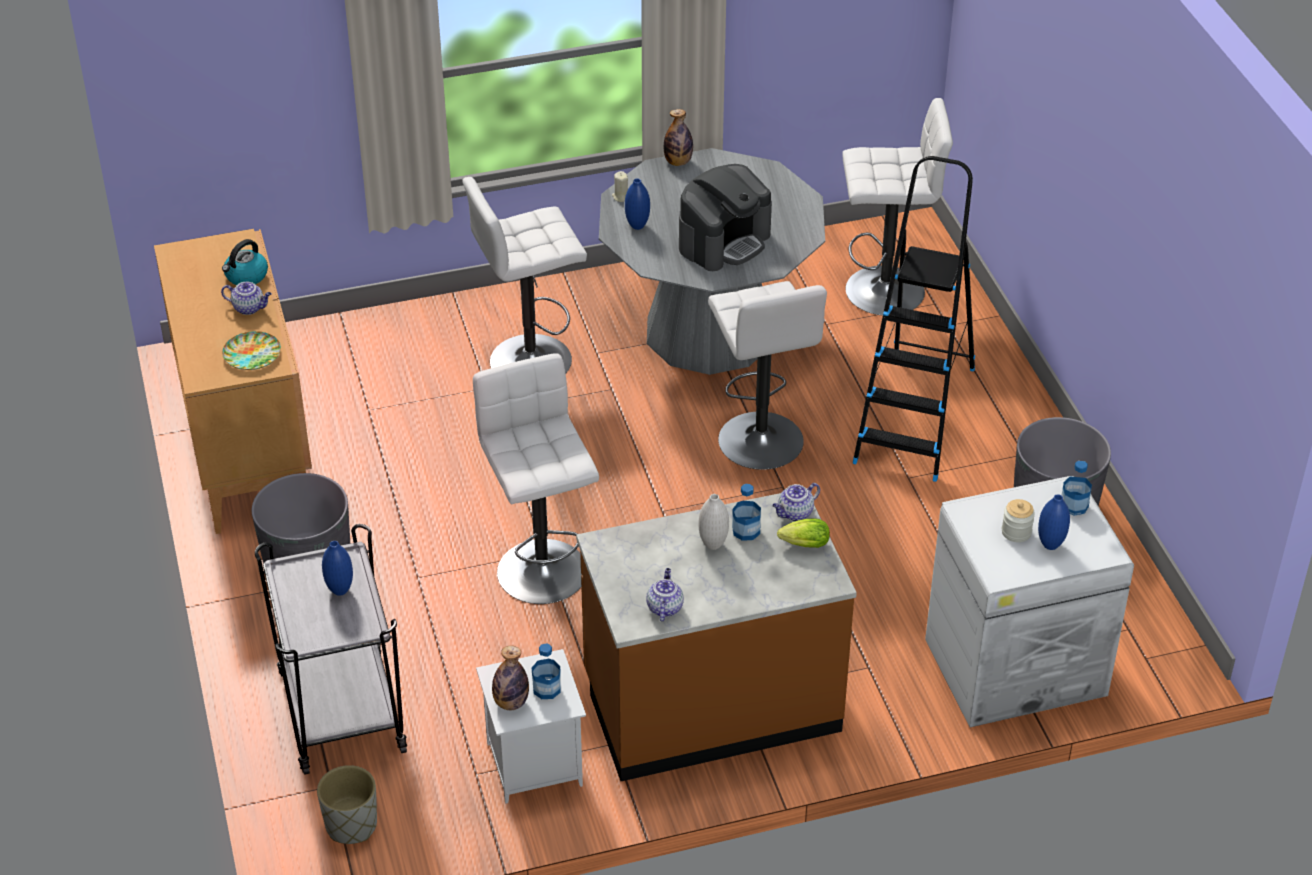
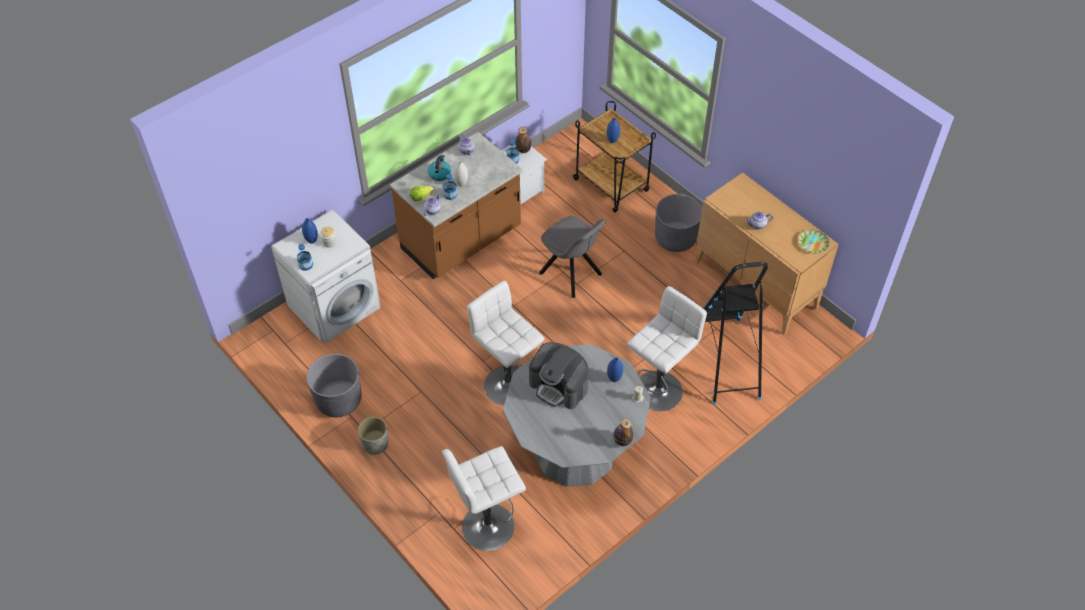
camera: 155 degrees right, 10 degrees up
kettle [222,239,268,285] -> kettle moved to [428,155,451,181]
plate [222,331,281,370] -> plate moved to [798,230,829,253]
grey cart [255,524,407,775] -> brown cart [573,101,656,213]
grey planter [317,765,377,844] -> grey planter moved to [358,417,388,455]
white stool [473,353,599,604] -> grey chair [539,216,606,298]
coffee machine [679,164,772,271] -> coffee machine turned 75 degrees counterclockwise [529,342,589,409]
black step ladder [853,156,975,482] -> black step ladder moved to [703,262,768,405]

